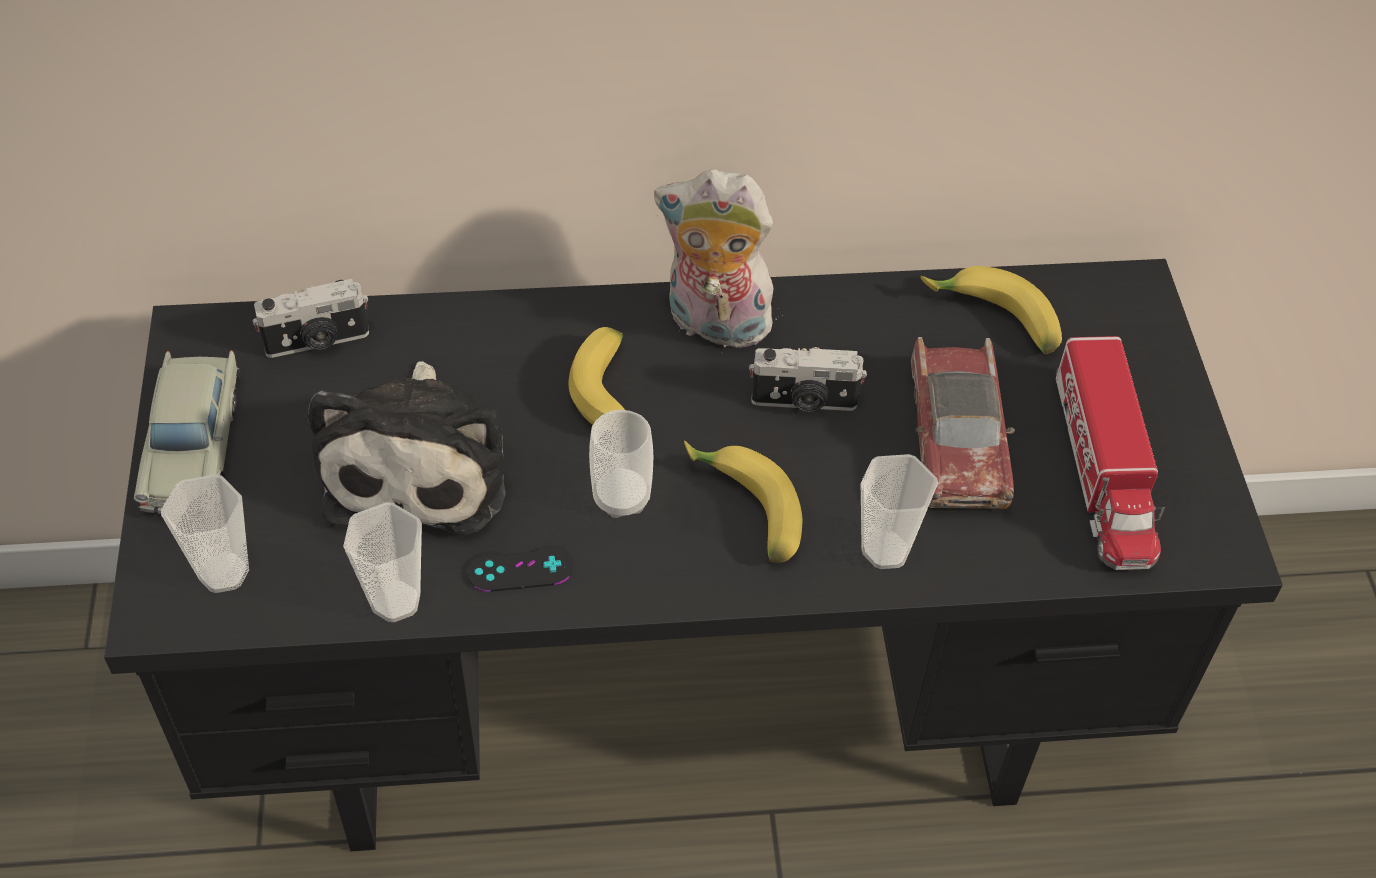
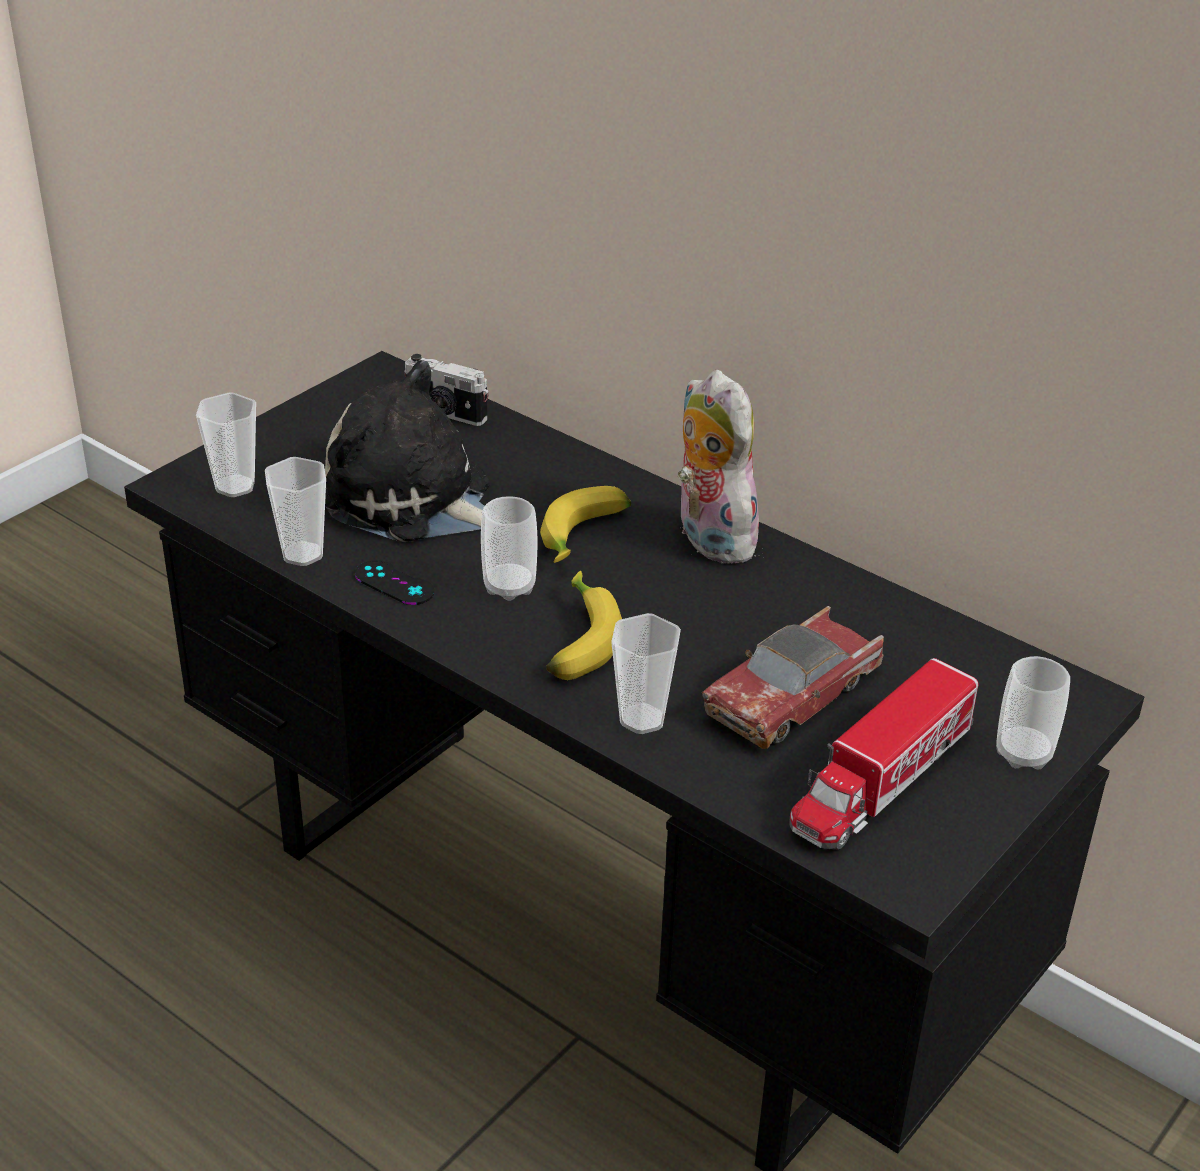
camera: 45 degrees right, 15 degrees down
beige toy car [134,350,240,516] -> none
plush toy [308,361,505,535] -> plush toy turned 75 degrees clockwise [325,360,490,542]
camera [749,347,867,412] -> none
banana [921,266,1062,354] -> none
none -> cup [996,656,1070,770]

